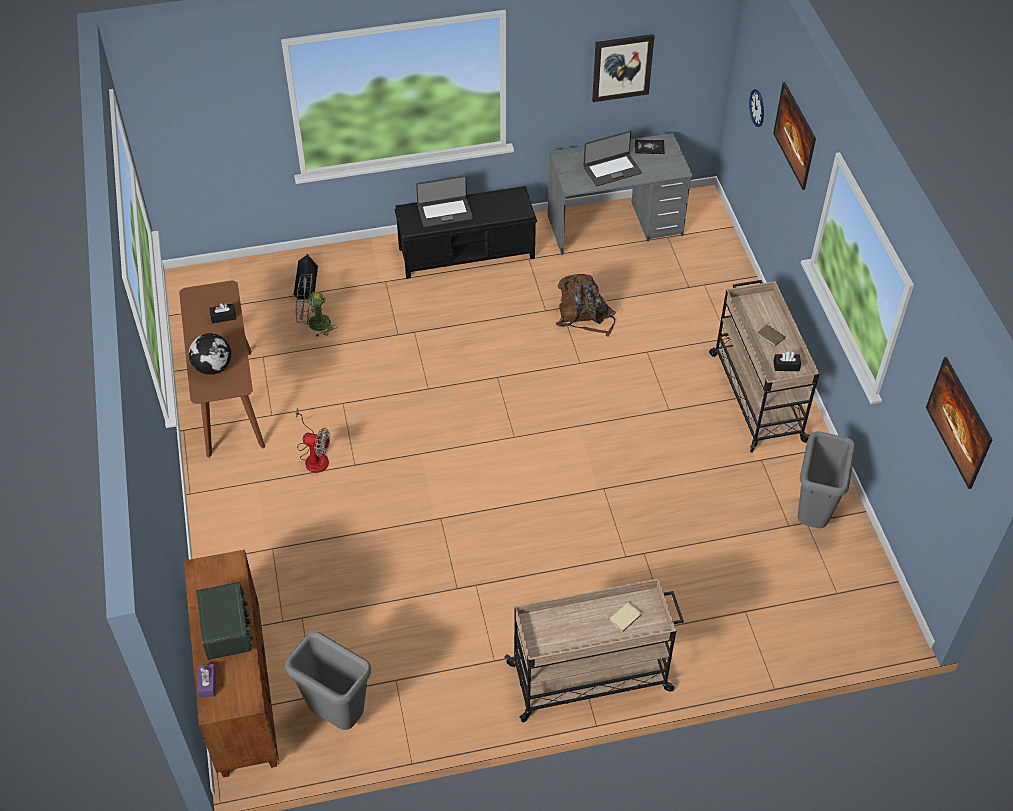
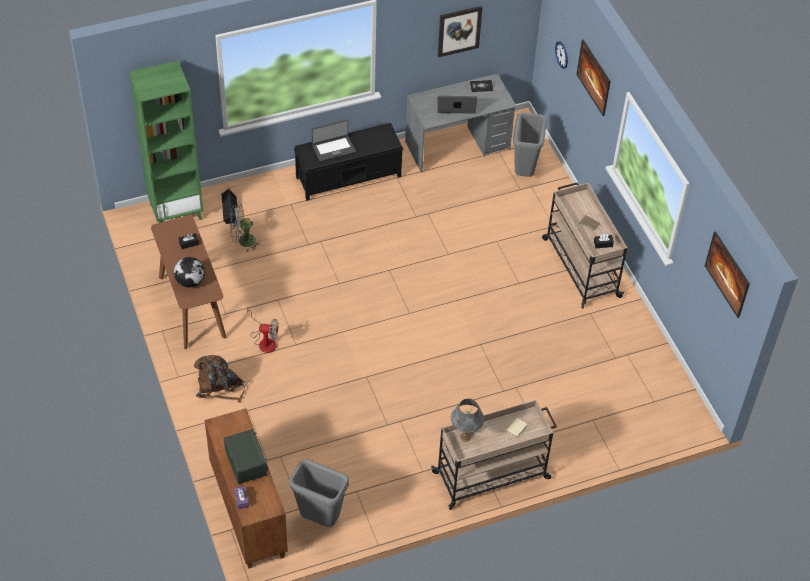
camera: 10 degrees left, 0 degrees up
brown backpack [556,274,616,337] -> brown backpack moved to [194,355,245,403]
laptop [583,131,642,186] -> laptop turned 150 degrees counterclockwise [437,96,477,114]
grey trash can [798,431,856,528] -> grey trash can moved to [513,112,547,177]
none -> green bookcase [129,61,203,223]
none -> grey table lamp [451,399,484,442]

